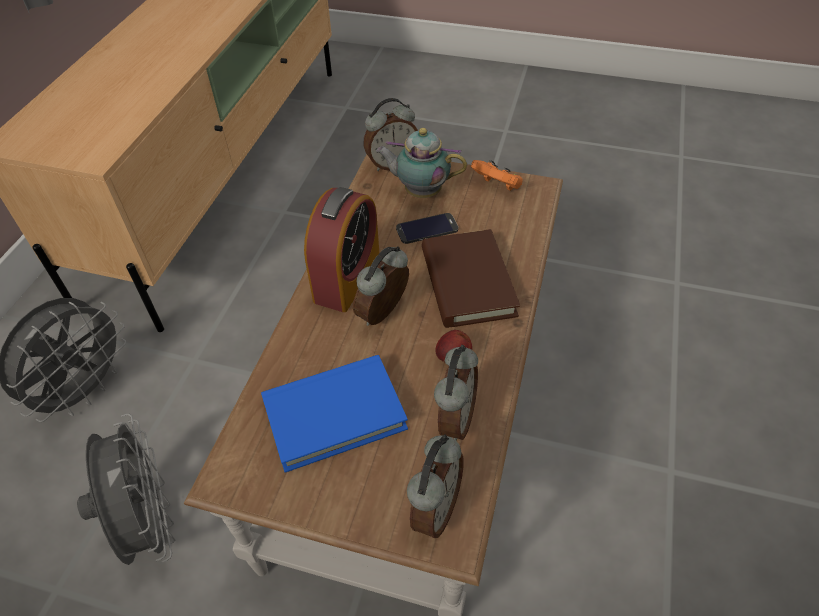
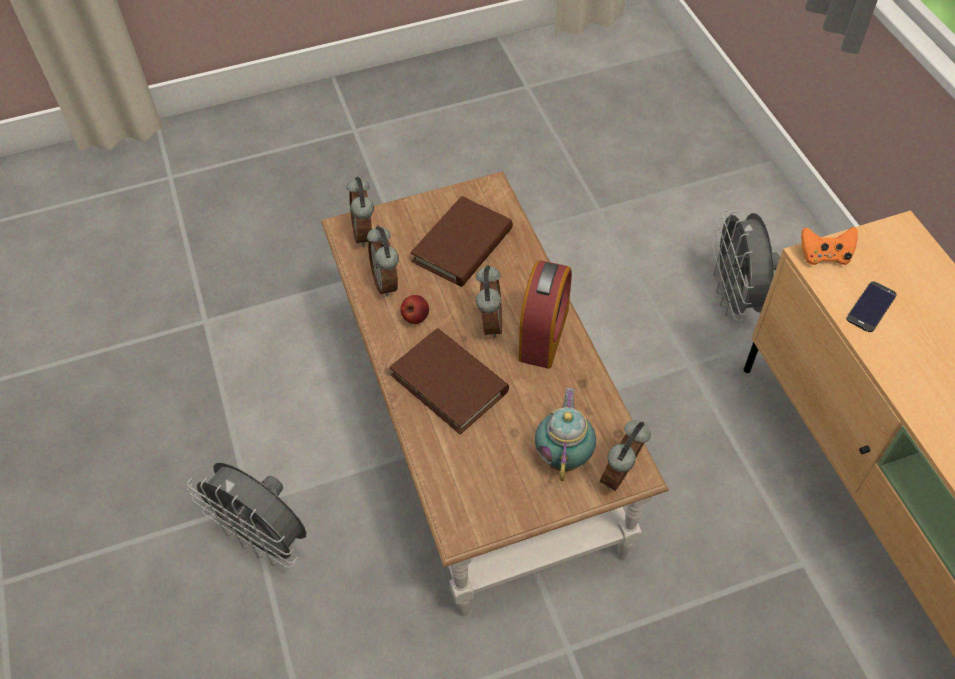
camera: 145 degrees right, 5 degrees up
grey fan [77,414,175,565] -> grey fan moved to [187,462,307,568]
blue book [261,355,408,473] -> brown book [410,196,513,287]
alarm clock [304,187,379,312] -> alarm clock turned 150 degrees counterclockwise [519,260,572,368]
teapot [376,128,467,198] -> teapot turned 60 degrees counterclockwise [535,388,596,481]
phone [396,213,458,244] -> phone moved to [847,281,897,332]
orange game controller [471,160,523,191] -> orange game controller moved to [801,227,858,265]

